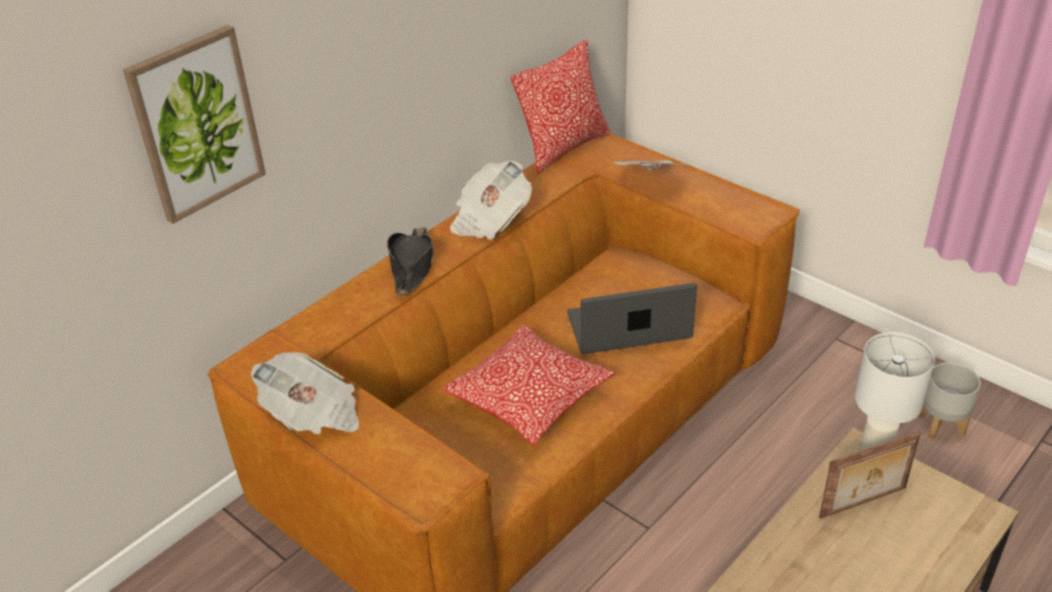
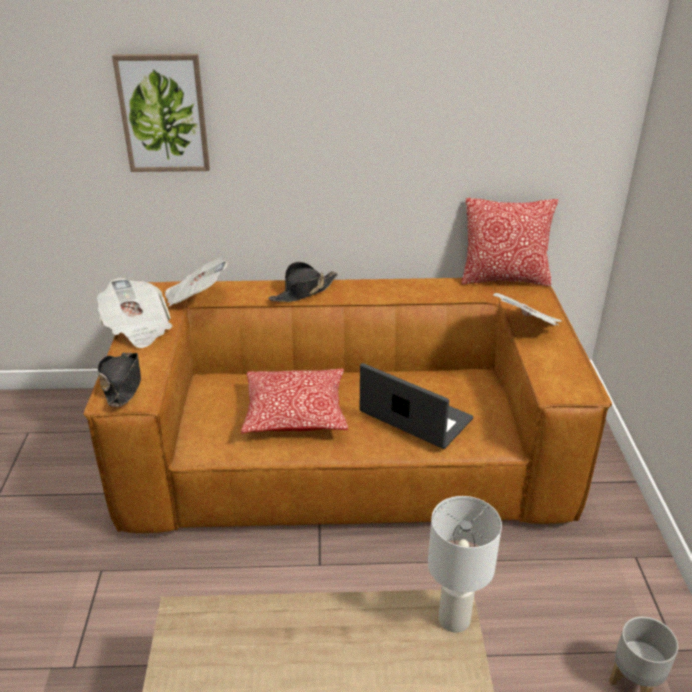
camera: 45 degrees right, 5 degrees down
newspaper [450,161,532,240] -> newspaper moved to [165,258,228,306]
picture frame [819,431,921,519] -> none
none -> black hat [98,352,141,407]

